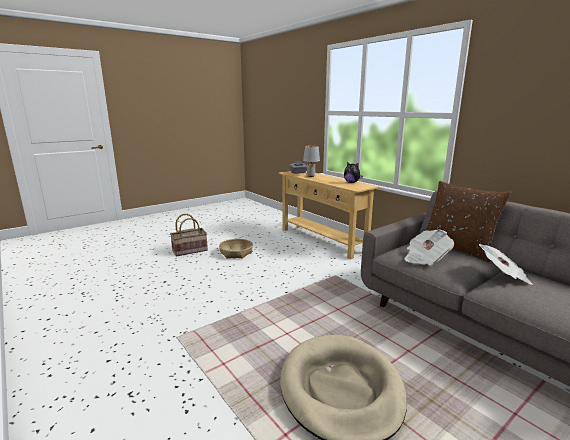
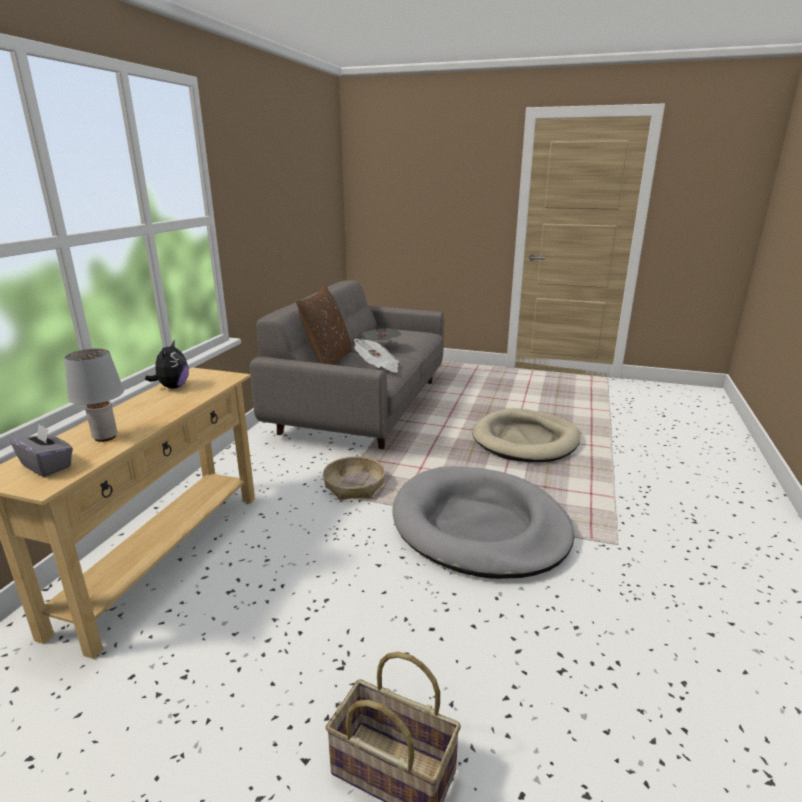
camera: 125 degrees left, 5 degrees up
basket [219,239,253,259] -> basket moved to [323,456,385,500]
none -> grey dog bed [392,466,574,579]

